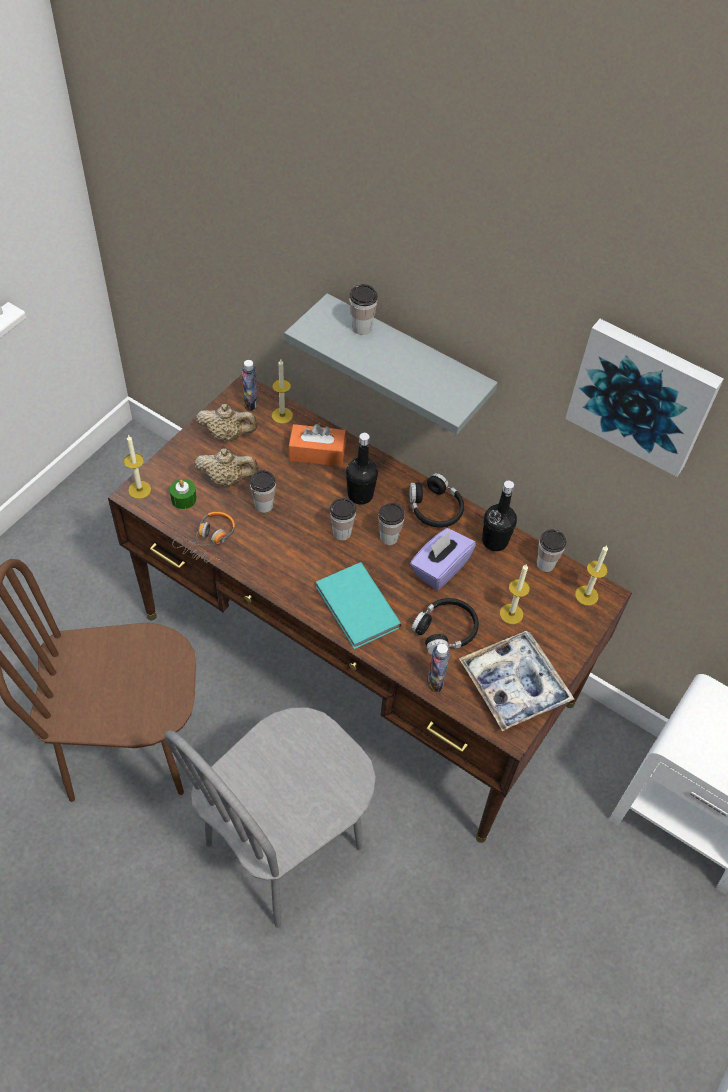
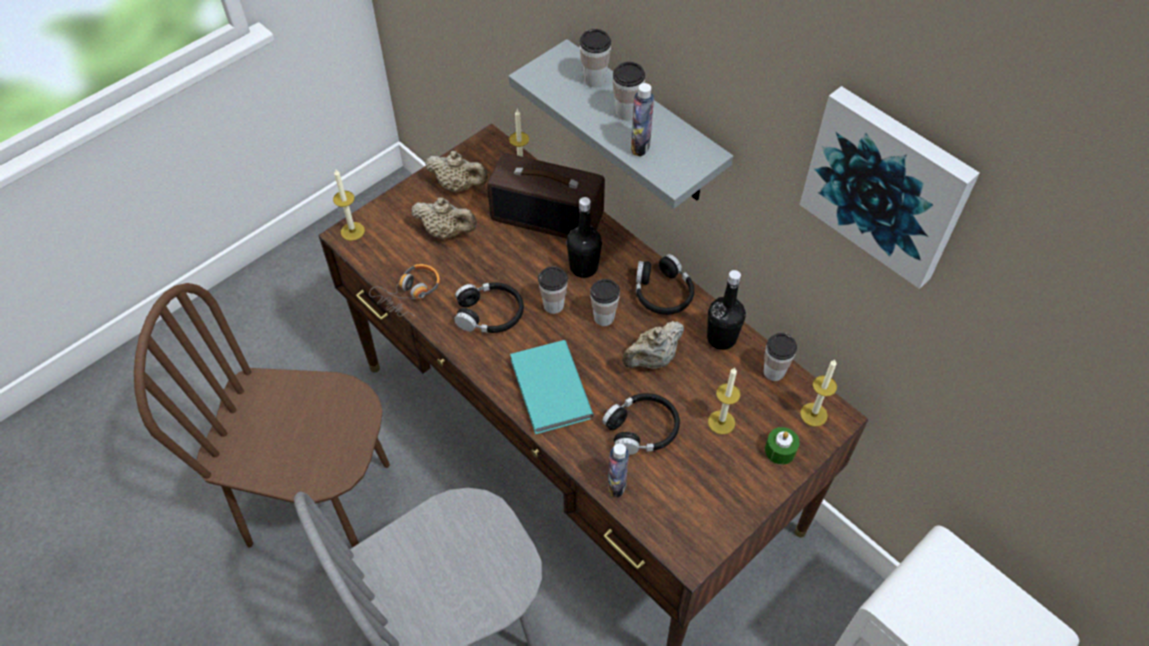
camera: 15 degrees right, 0 degrees up
green candle [170,479,197,509] -> green candle moved to [765,427,800,465]
bottle [242,360,258,411] -> bottle moved to [631,83,654,156]
cup [250,470,276,513] -> cup moved to [613,62,645,120]
orange tissue box [288,424,346,466] -> radio [487,153,605,239]
purple tissue box [410,528,476,590] -> beige teapot [622,321,684,368]
tray [459,631,574,731] -> none
none -> black headphones [454,282,524,333]

